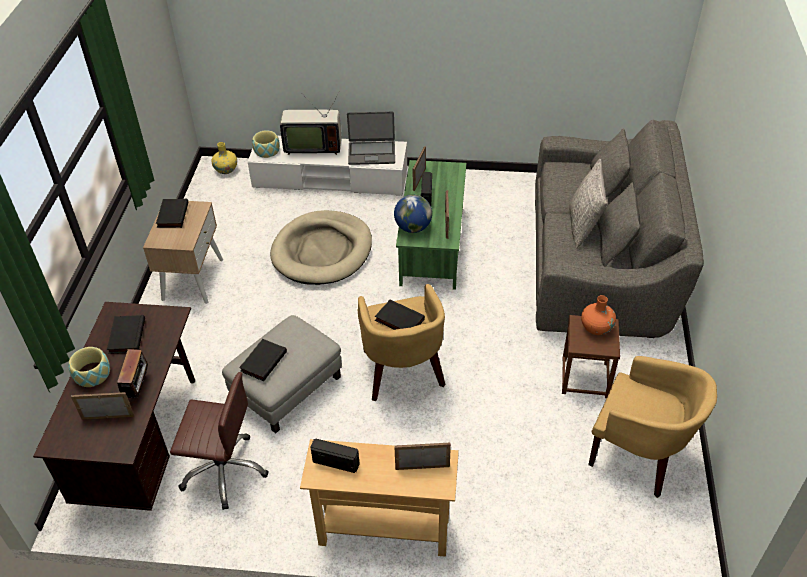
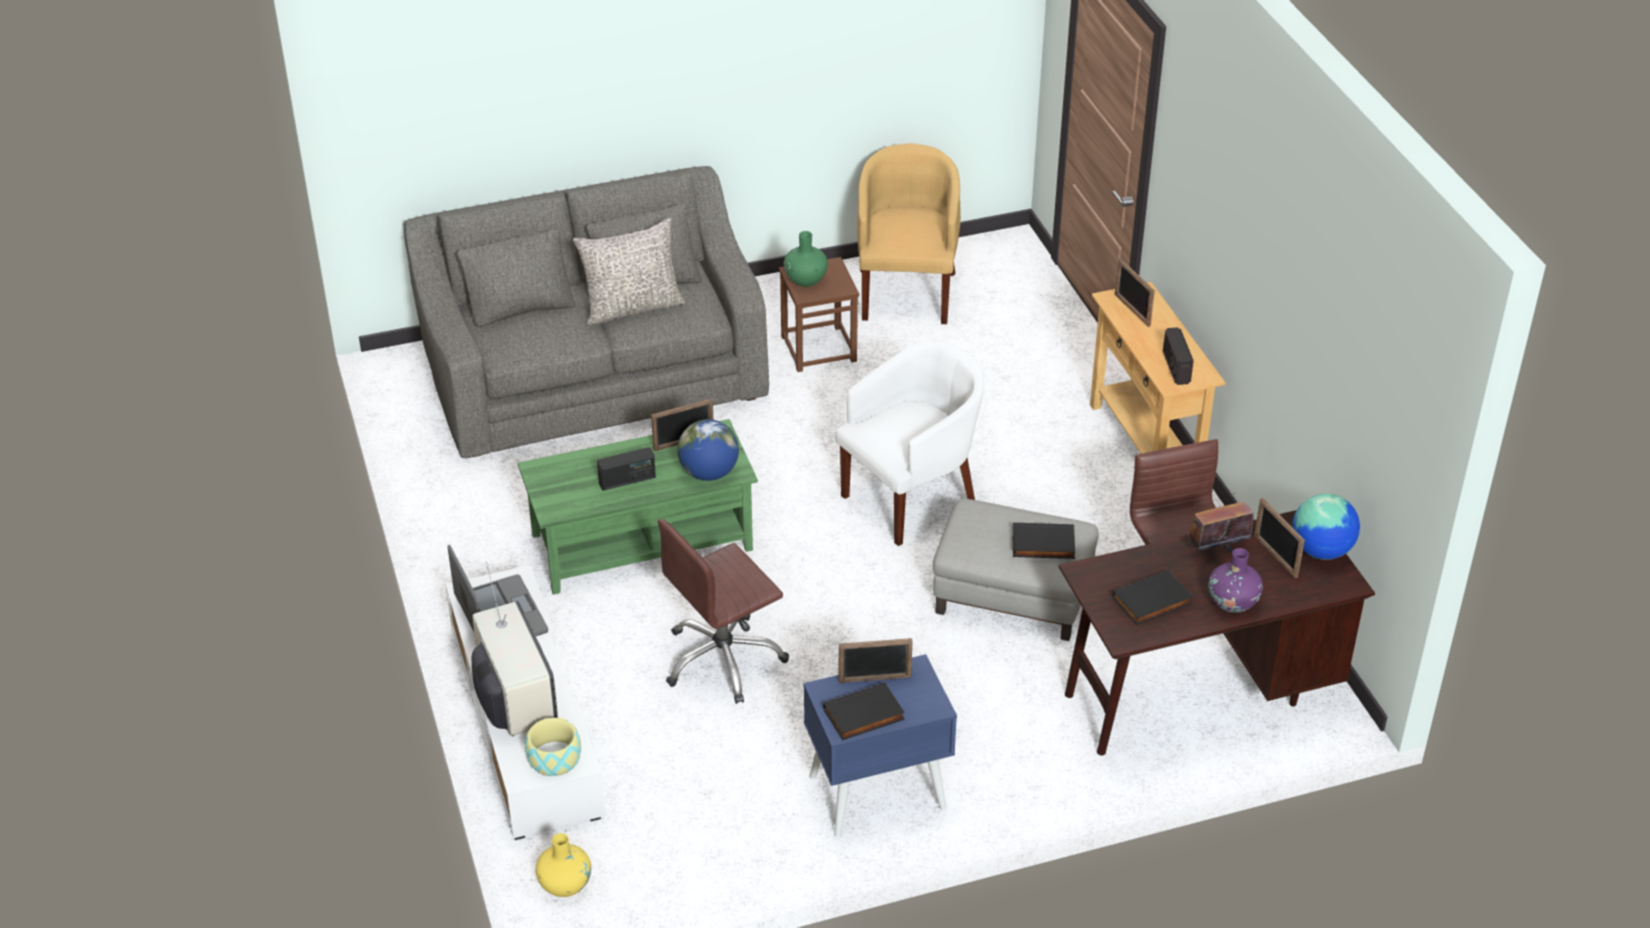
camera: 115 degrees left, 5 degrees down
bowl [68,347,110,387] -> purple vase [1208,548,1263,613]
beige nightstand [143,201,223,304] -> blue nightstand [804,654,957,837]
beige dog bed [270,210,372,285] -> brown office chair [658,519,789,704]
yellow armchair [358,284,445,401] -> white armchair [835,342,984,546]
black book [375,300,425,330] -> none
picture frame [413,146,426,191] -> picture frame moved to [839,638,913,683]
orange vase [581,295,616,335] -> green vase [784,231,828,287]
none -> globe [1292,494,1360,560]

